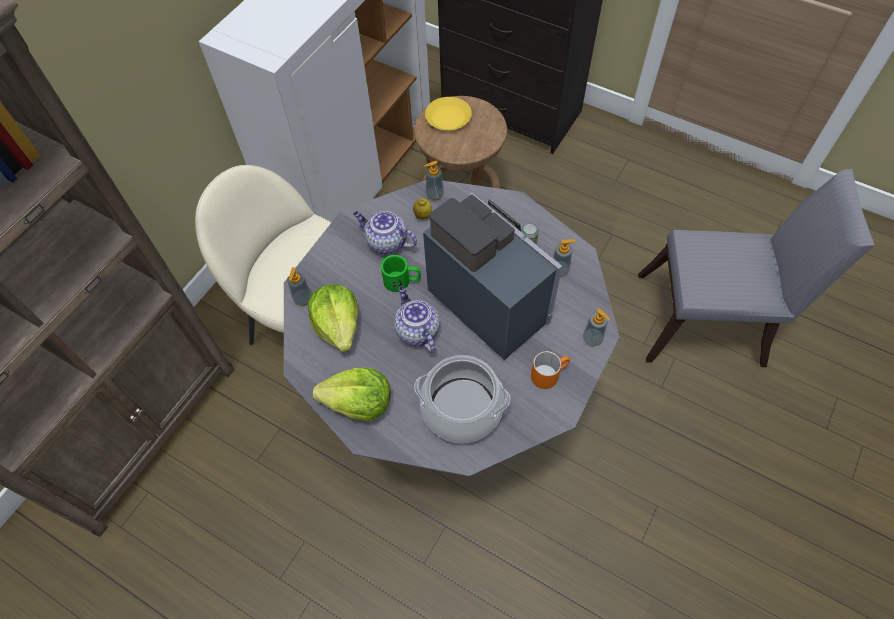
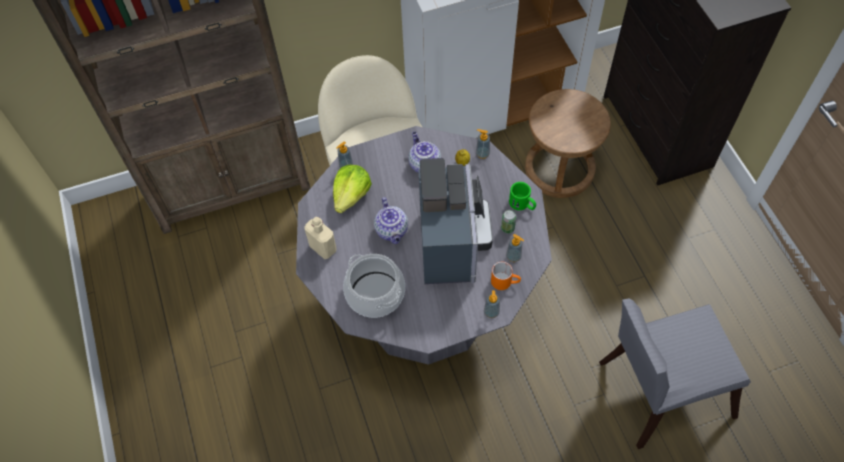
camera: 40 degrees right, 0 degrees up
lettuce [313,368,390,421] -> beige bottle [305,217,337,259]
green mug [381,255,421,292] -> green mug moved to [509,182,536,210]
teapot [394,286,440,353] -> teapot turned 150 degrees clockwise [374,197,408,244]
yellow plate [425,97,472,130] -> none
orange mug [531,351,570,389] -> orange mug moved to [491,262,521,290]
grey chair [638,169,875,367] -> grey chair turned 120 degrees clockwise [599,298,751,449]

